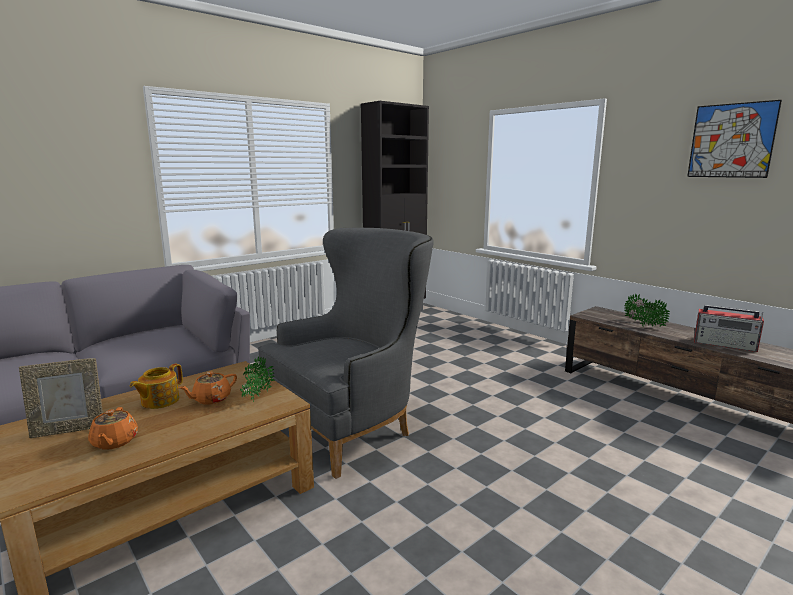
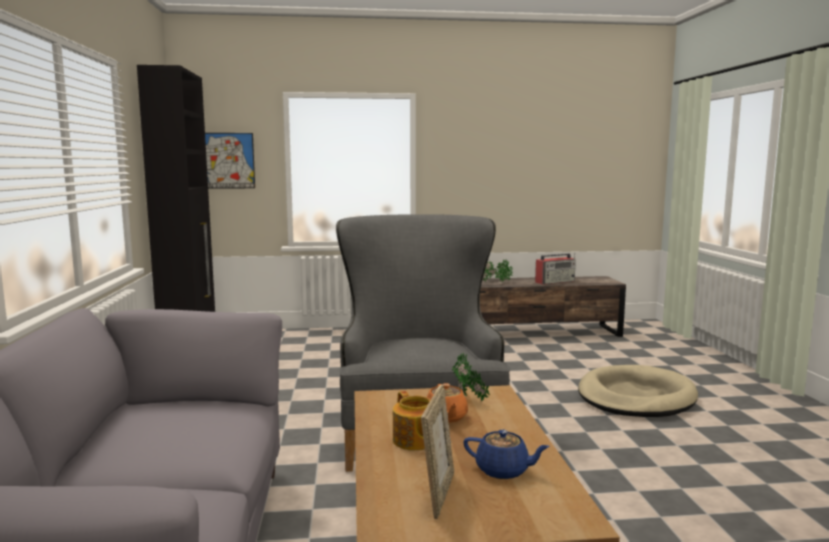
camera: 55 degrees left, 5 degrees down
orange teapot [88,407,138,450] -> blue teapot [464,429,550,479]
picture [687,100,782,178] -> picture moved to [205,133,255,189]
none -> beige dog bed [578,365,698,417]

